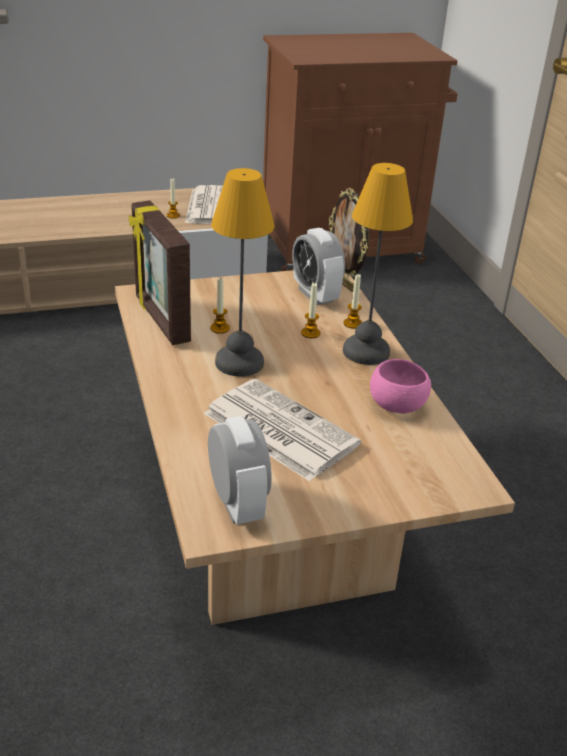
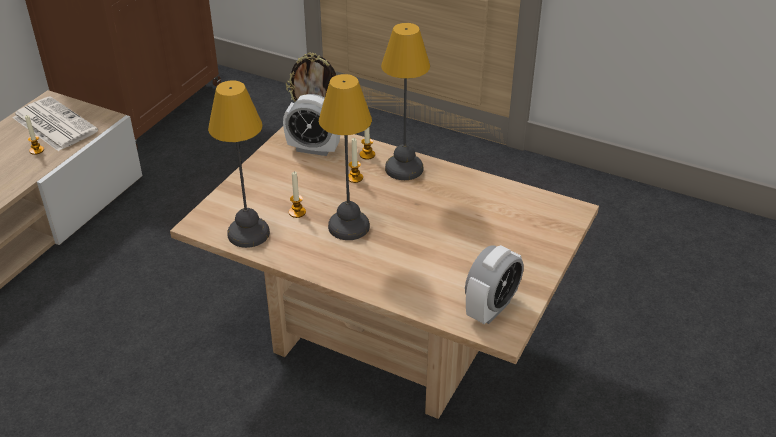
camera: 45 degrees left, 5 degrees up
picture frame [129,200,191,345] -> table lamp [208,80,270,248]
newspaper [204,379,361,481] -> none
alarm clock [208,416,272,524] -> alarm clock turned 105 degrees clockwise [465,245,524,324]
pink bowl [370,359,431,413] -> none

